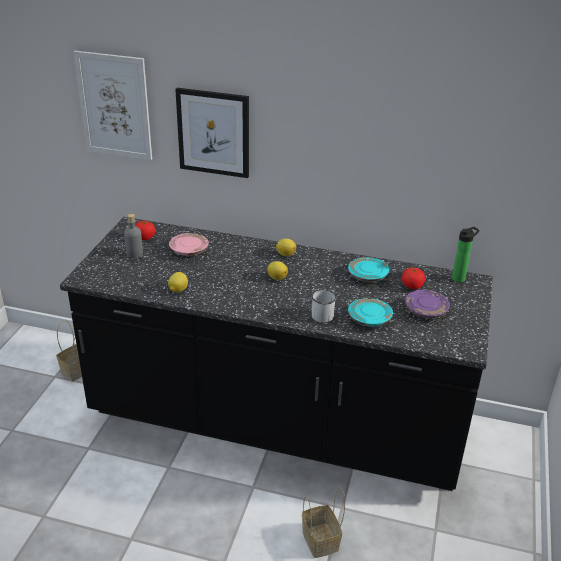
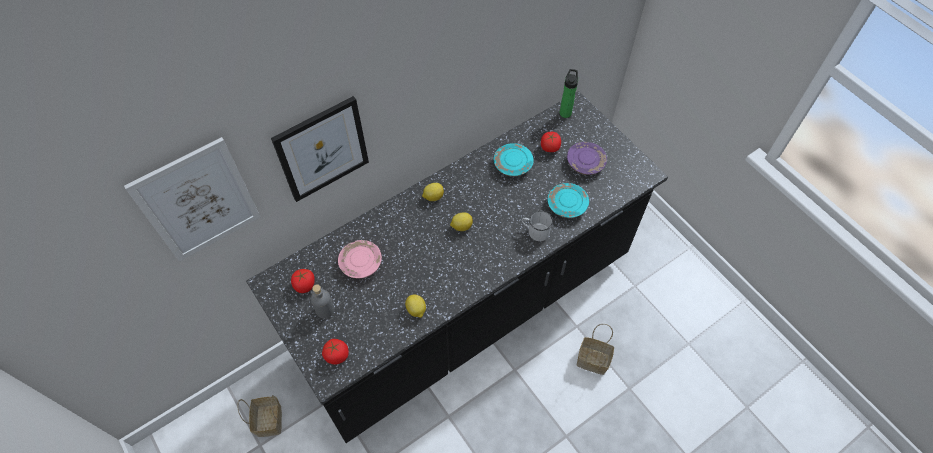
camera: 50 degrees left, 25 degrees up
none -> tomato [322,339,349,365]

